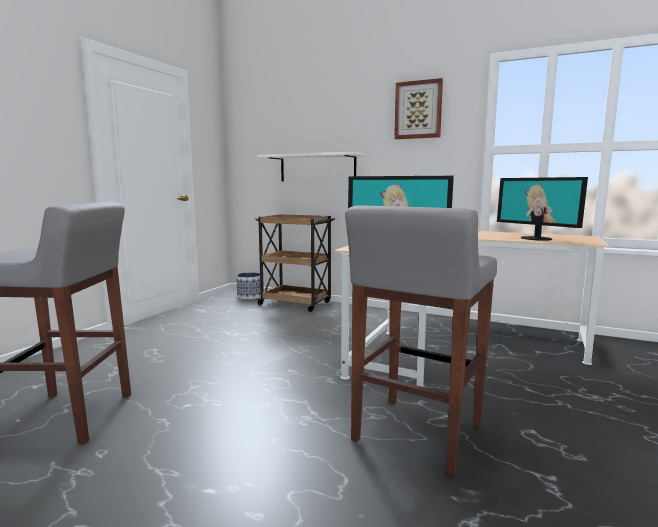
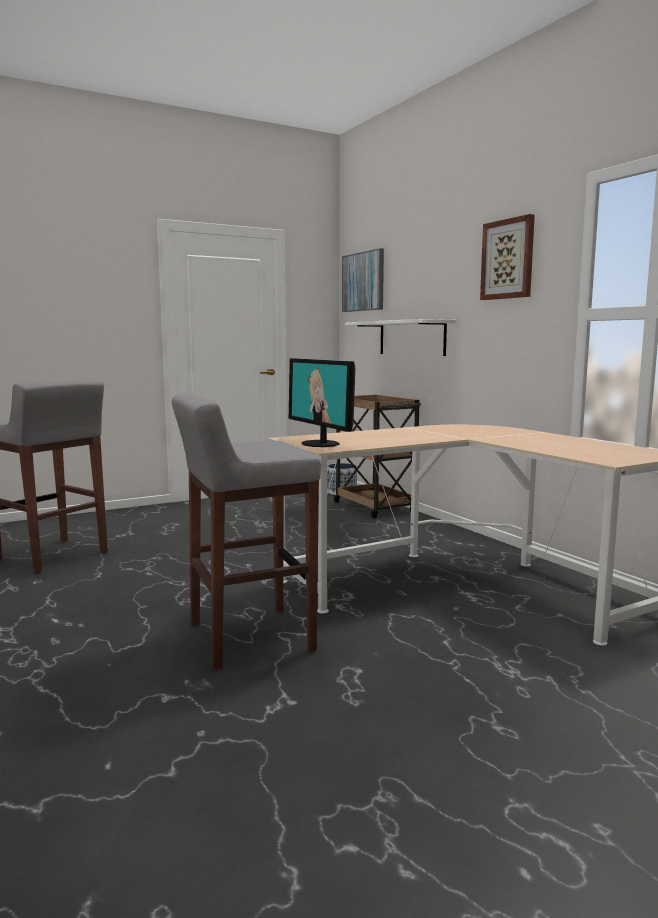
camera: 35 degrees right, 0 degrees up
monitor [497,177,588,241] -> none
none -> picture [342,248,384,312]

